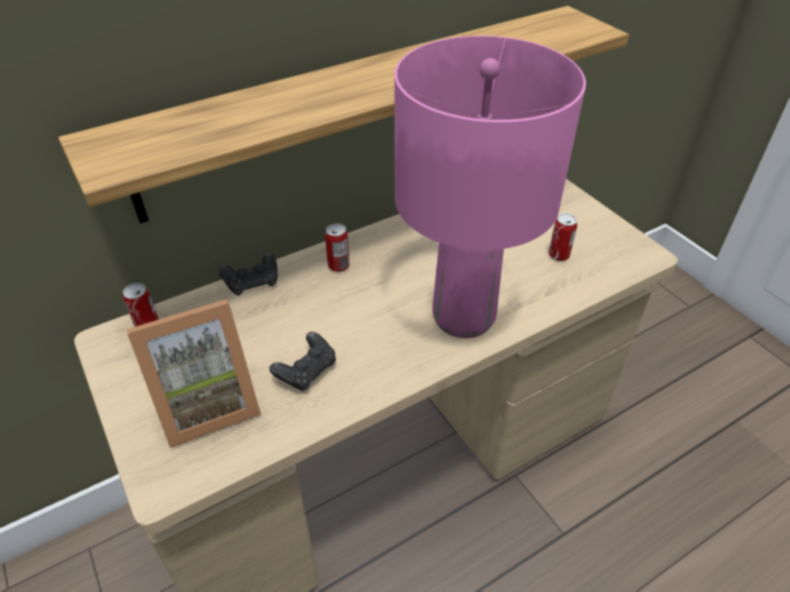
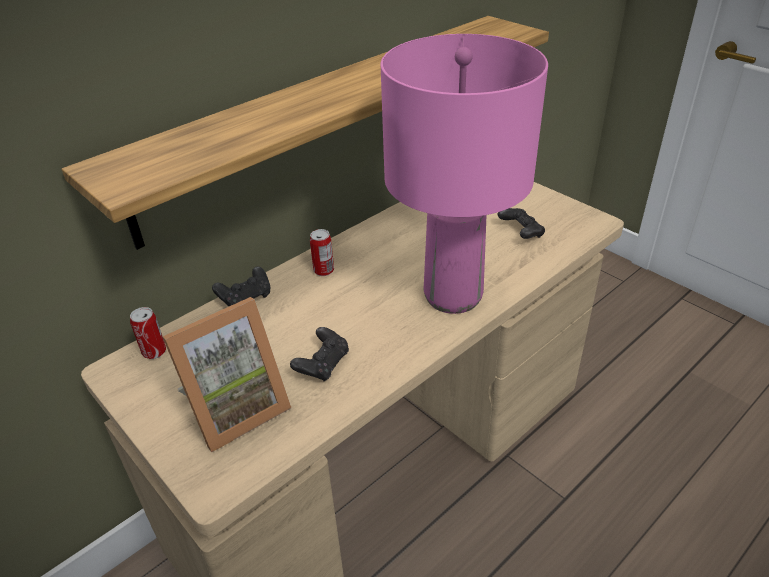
camera: 10 degrees left, 5 degrees down
can [548,213,577,261] -> black game controller [498,208,545,239]

